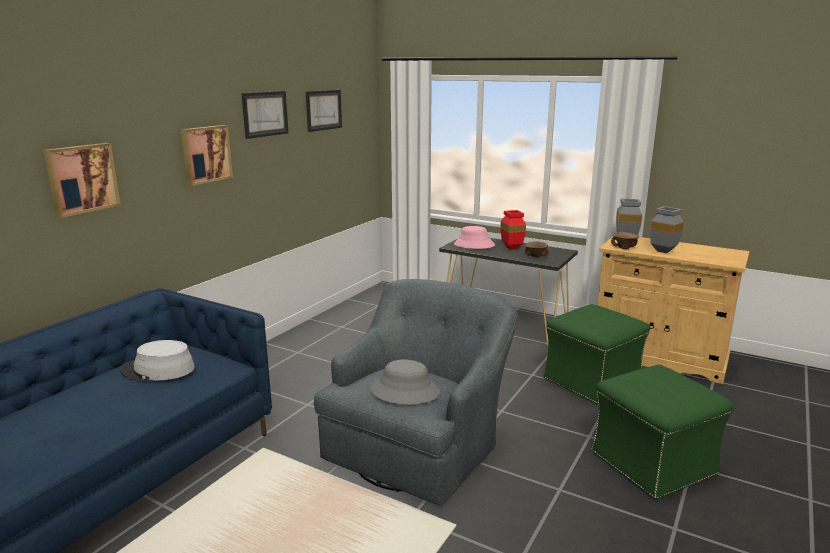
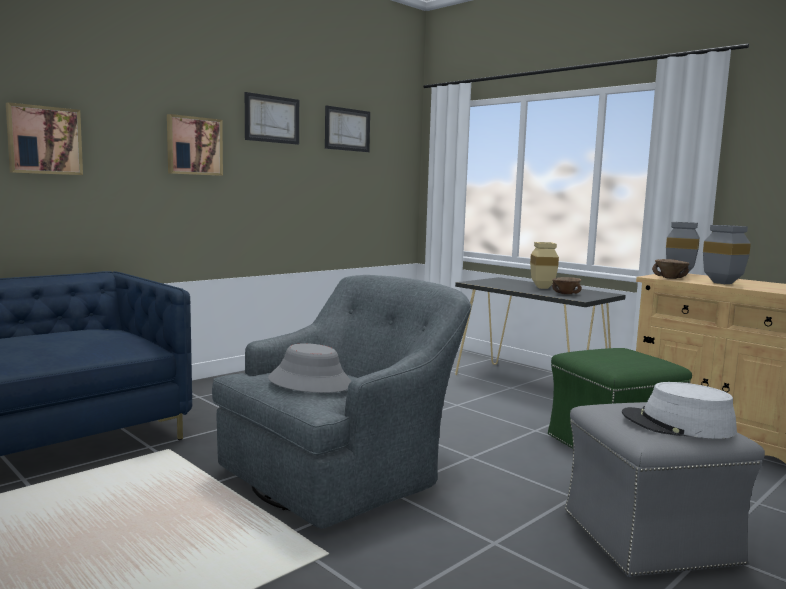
camera: 15 degrees right, 10 degrees down
grey hat [120,340,195,381] -> grey hat moved to [622,382,737,439]
pink hat [454,226,495,249] -> none
red vase [500,210,526,250] -> beige vase [530,242,559,289]
green ottoman [591,365,734,500] -> grey ottoman [565,402,765,577]

